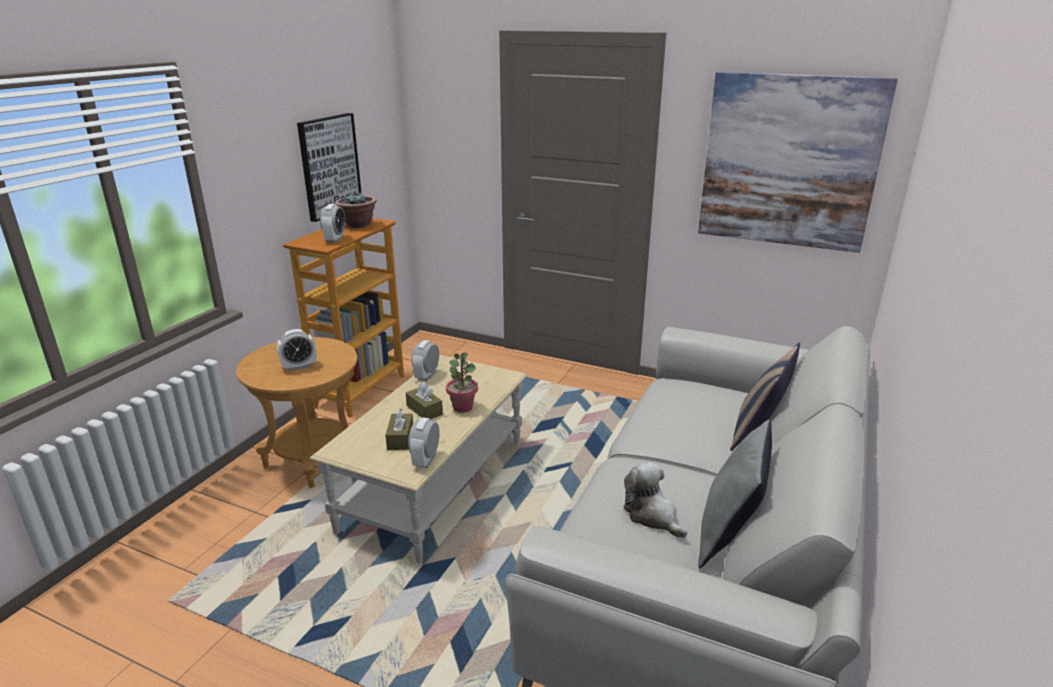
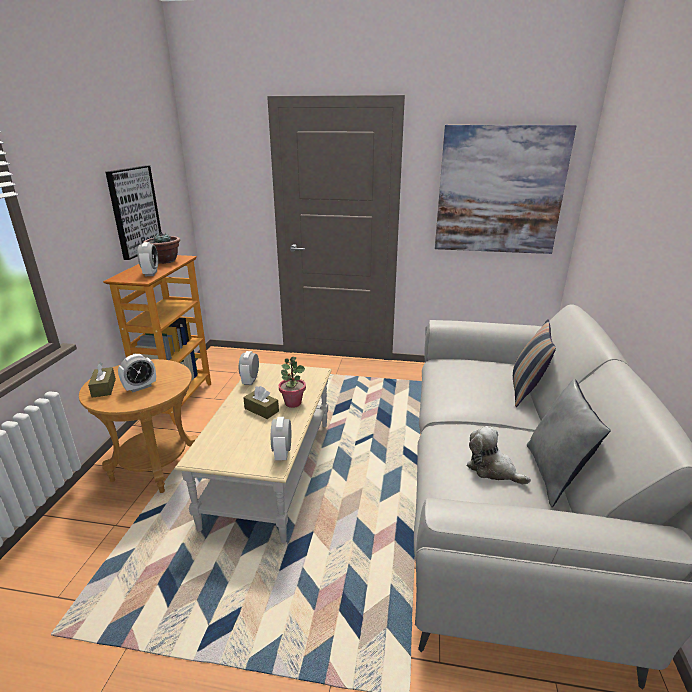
camera: 15 degrees left, 0 degrees up
brown tissue box [385,408,413,450] -> brown tissue box moved to [88,363,116,398]

